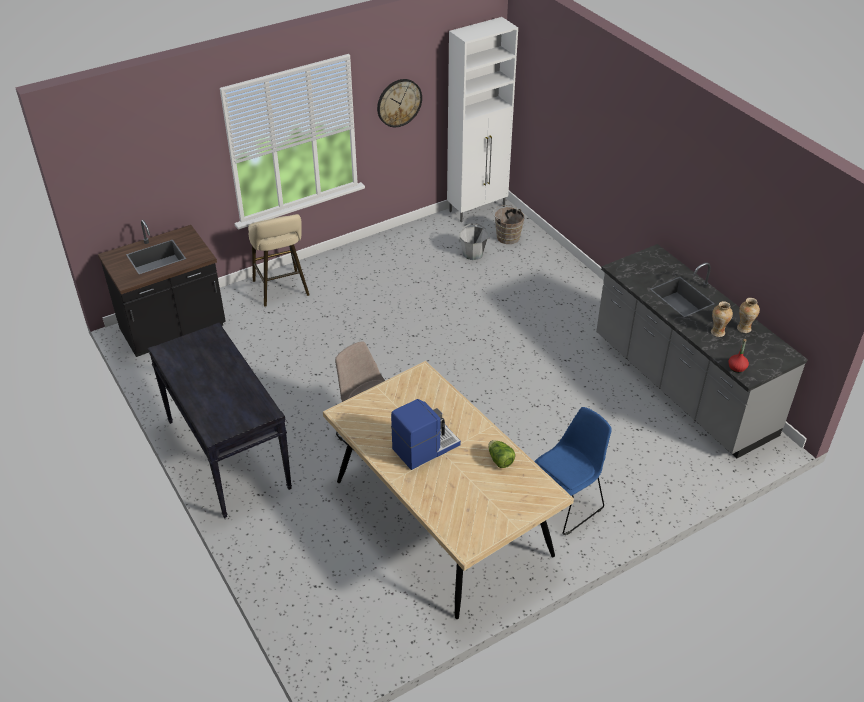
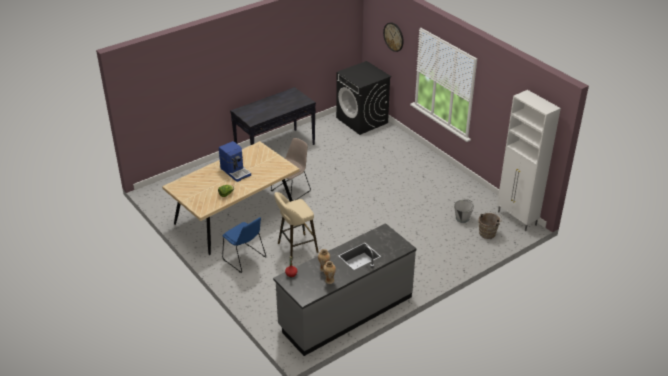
camera: 85 degrees right, 5 degrees down
black counter [98,220,226,357] -> black washing machine [336,61,391,135]
beige stool [248,214,309,306] -> beige stool moved to [274,192,318,257]
wall clock [377,79,422,127] -> wall clock moved to [383,22,404,52]

